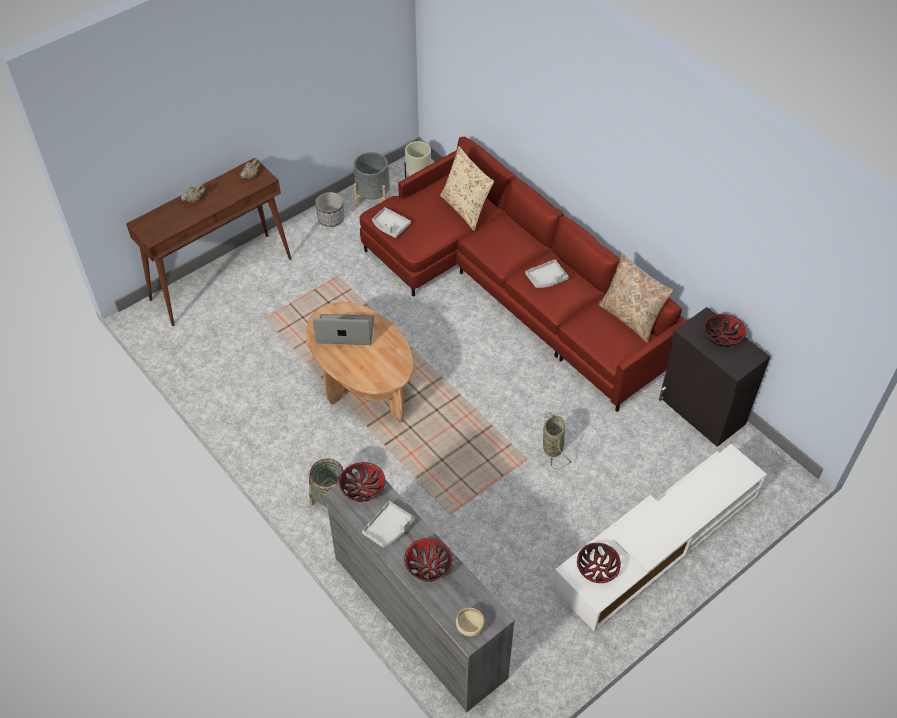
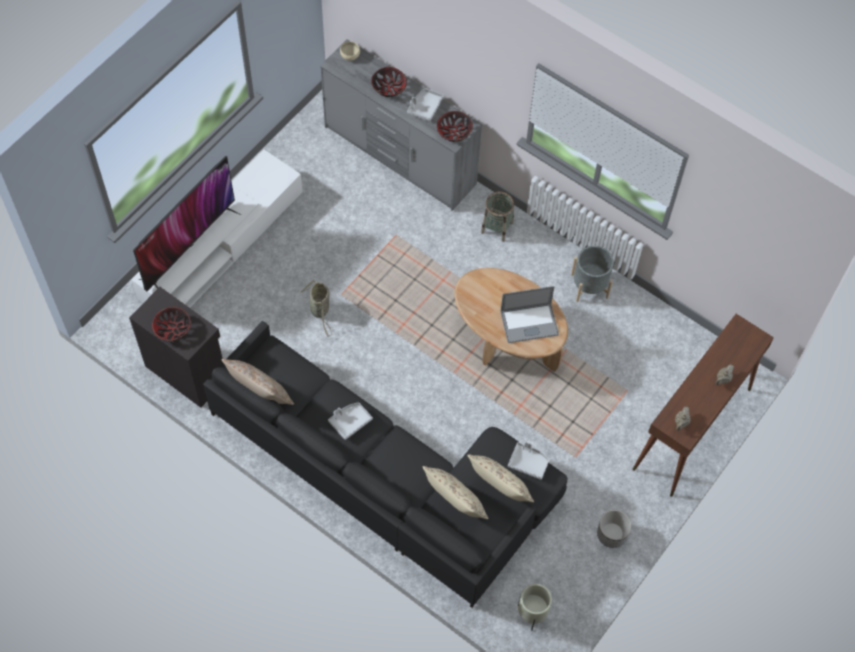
camera: 165 degrees right, 10 degrees up
grey planter [354,152,390,208] -> grey planter moved to [571,246,614,302]
red sofa [360,137,687,412] -> black sofa [203,321,567,608]
bowl [577,543,621,583] -> none
none -> television [133,156,241,291]
none -> beige pillow [468,454,534,502]

